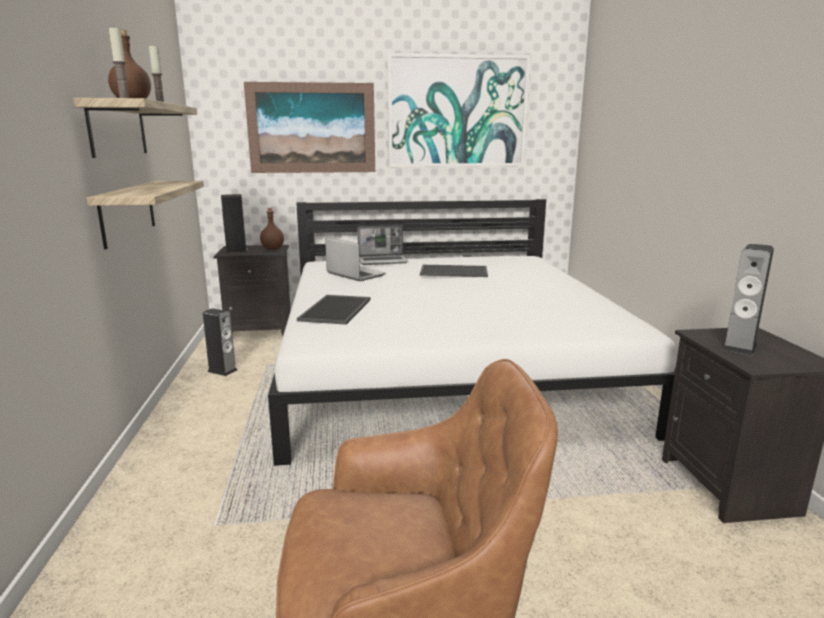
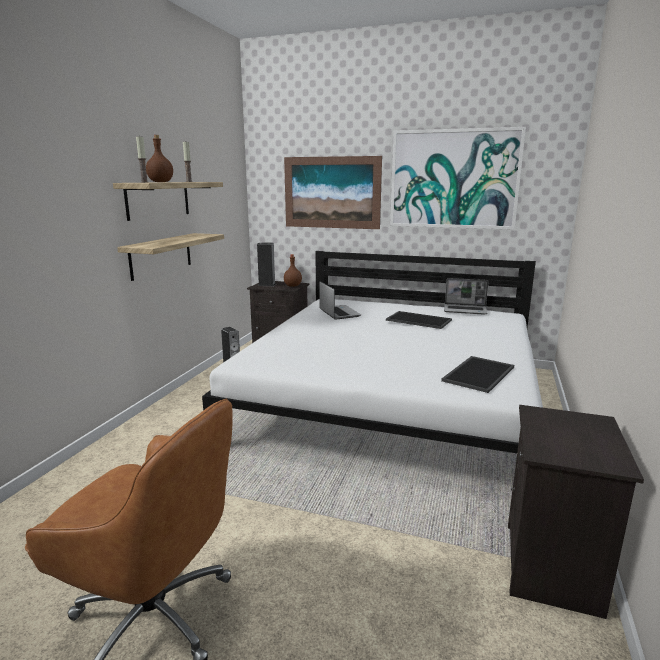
camera: 25 degrees right, 0 degrees up
tray [297,295,371,325] -> tray moved to [441,356,514,393]
laptop [357,225,408,265] -> laptop moved to [444,278,489,315]
speaker [722,244,774,356] -> none

